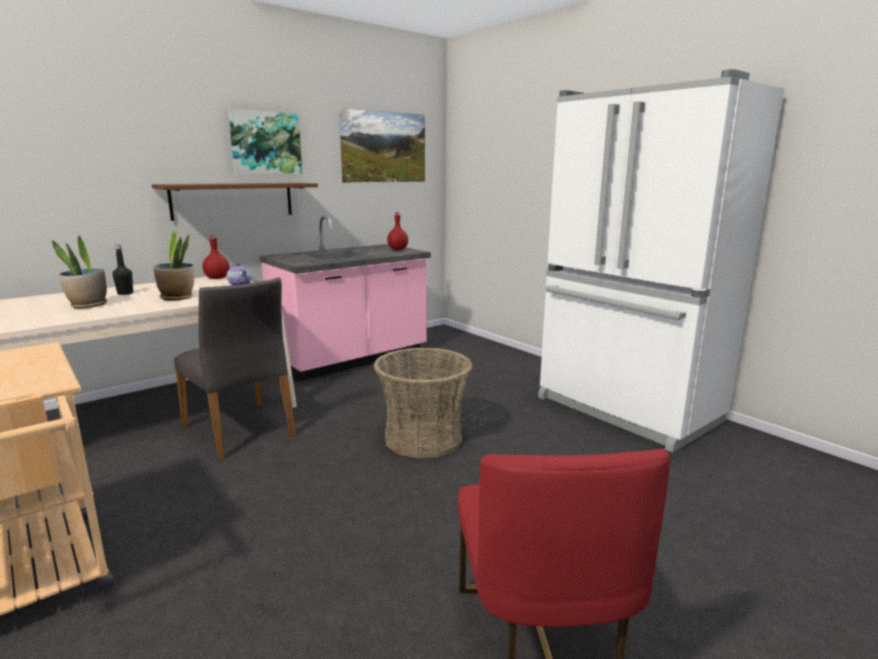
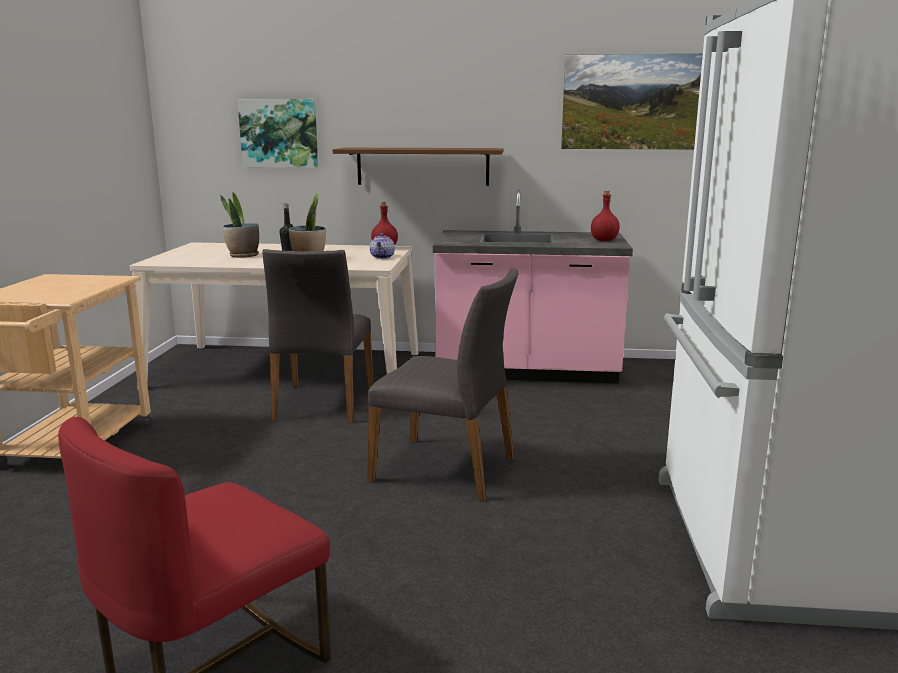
camera: 45 degrees right, 0 degrees up
picture [228,109,302,175] -> picture moved to [237,99,318,168]
basket [374,347,473,458] -> grey chair [367,268,518,501]

